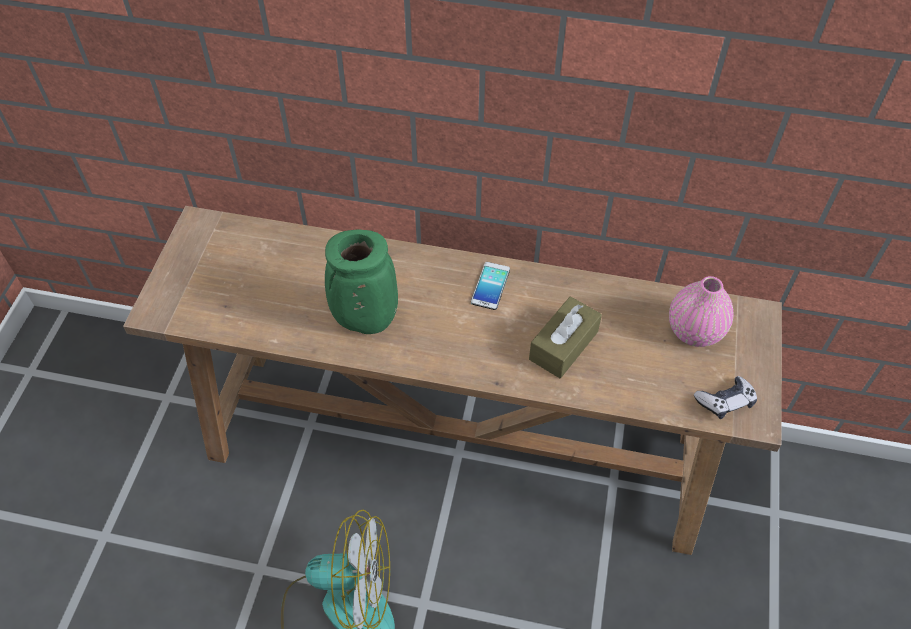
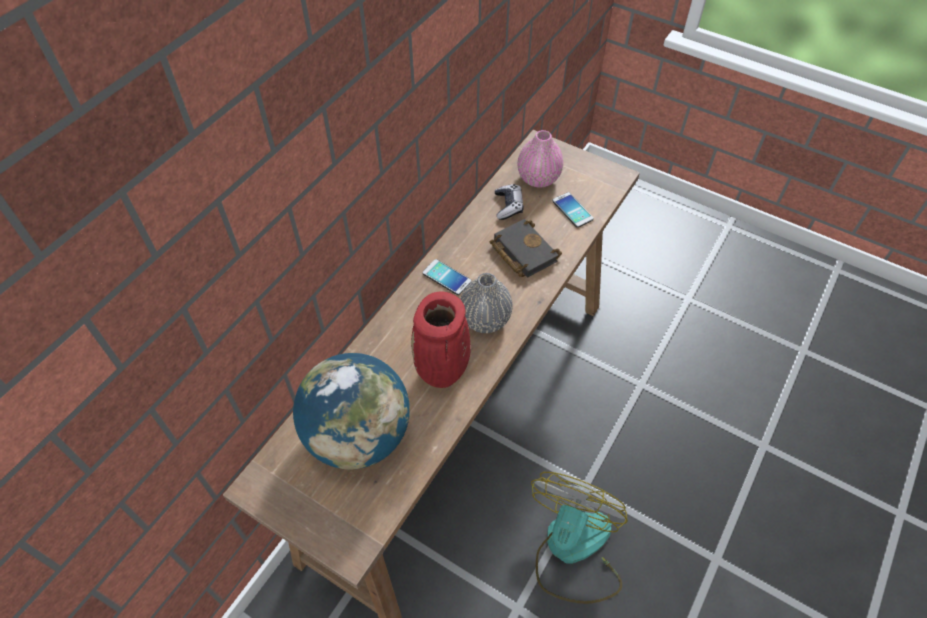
camera: 70 degrees left, 0 degrees up
green vase [325,230,398,334] -> red vase [411,292,471,388]
brown tissue box [529,296,602,378] -> black book [490,219,562,277]
game controller [694,376,757,419] -> game controller moved to [495,184,523,220]
none -> globe [293,353,410,469]
none -> grey vase [460,273,513,333]
none -> phone [552,192,594,228]

